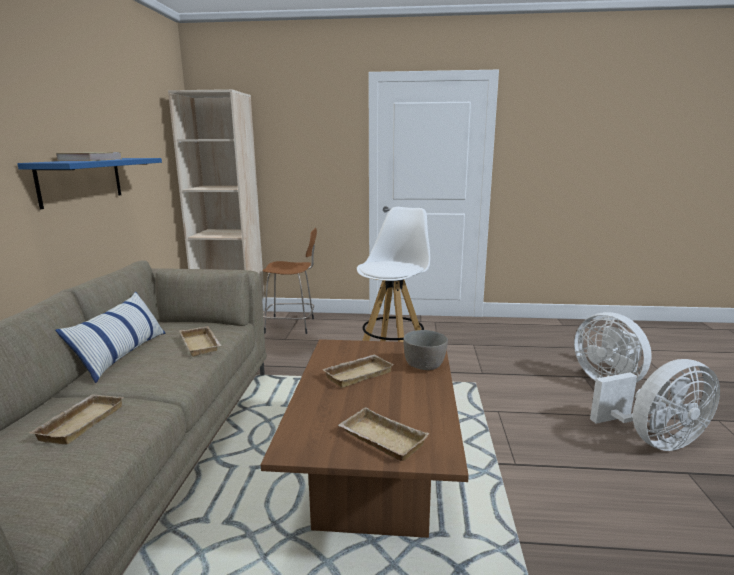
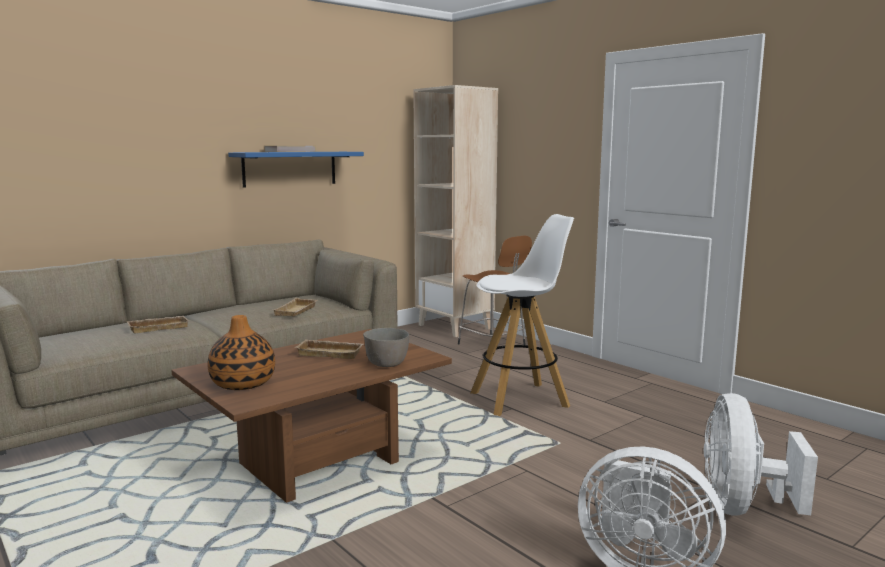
camera: 45 degrees right, 5 degrees down
pillow [55,292,166,383] -> none
beige tray [338,407,429,461] -> vase [208,315,275,390]

